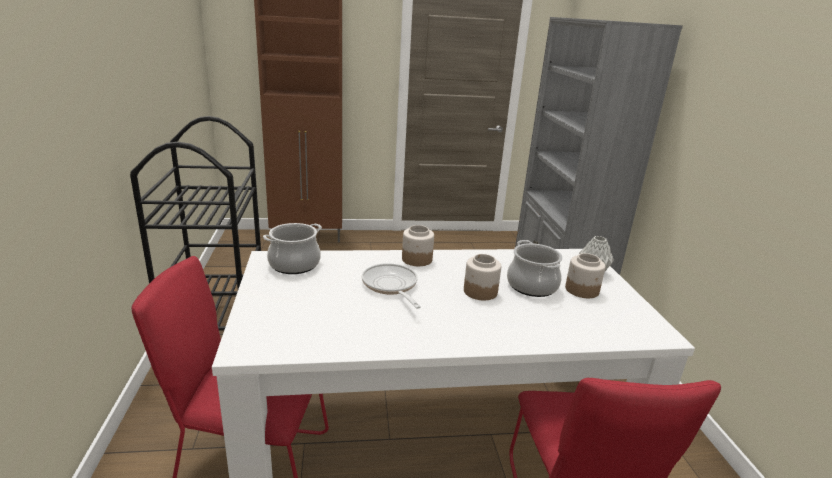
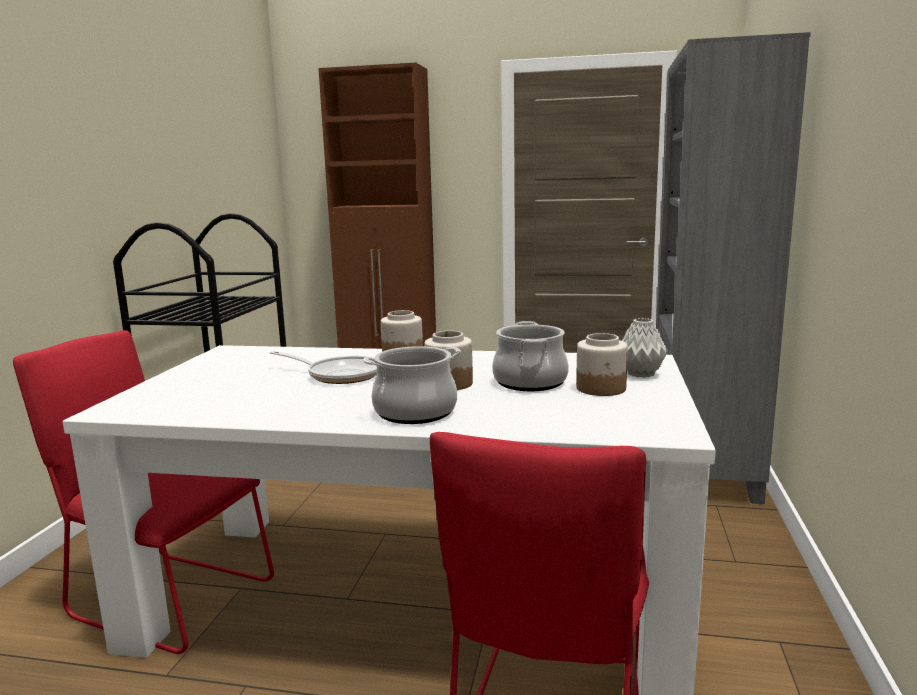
camera: 20 degrees right, 10 degrees down
cooking pot [263,223,322,274] -> cooking pot moved to [363,346,461,424]
frying pan [362,263,421,309] -> frying pan turned 120 degrees clockwise [270,351,377,384]

